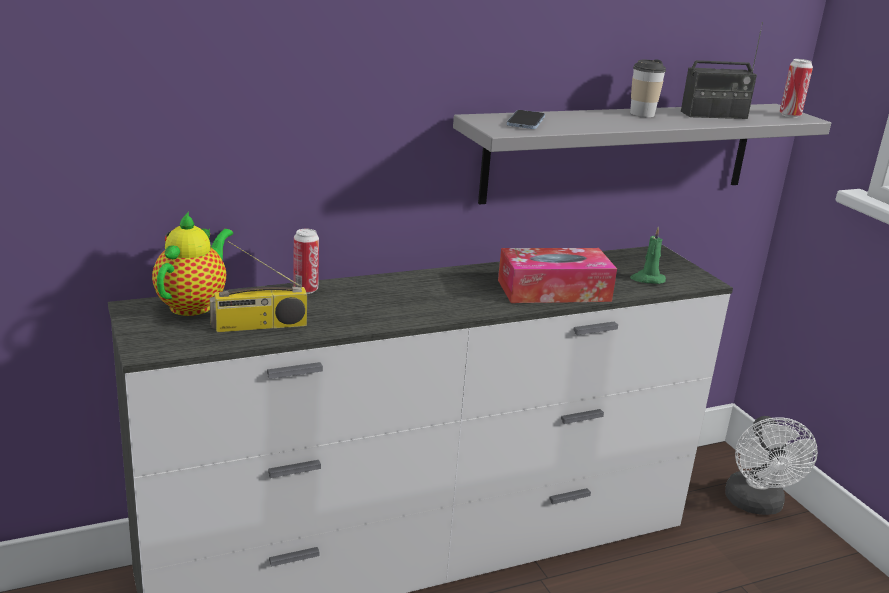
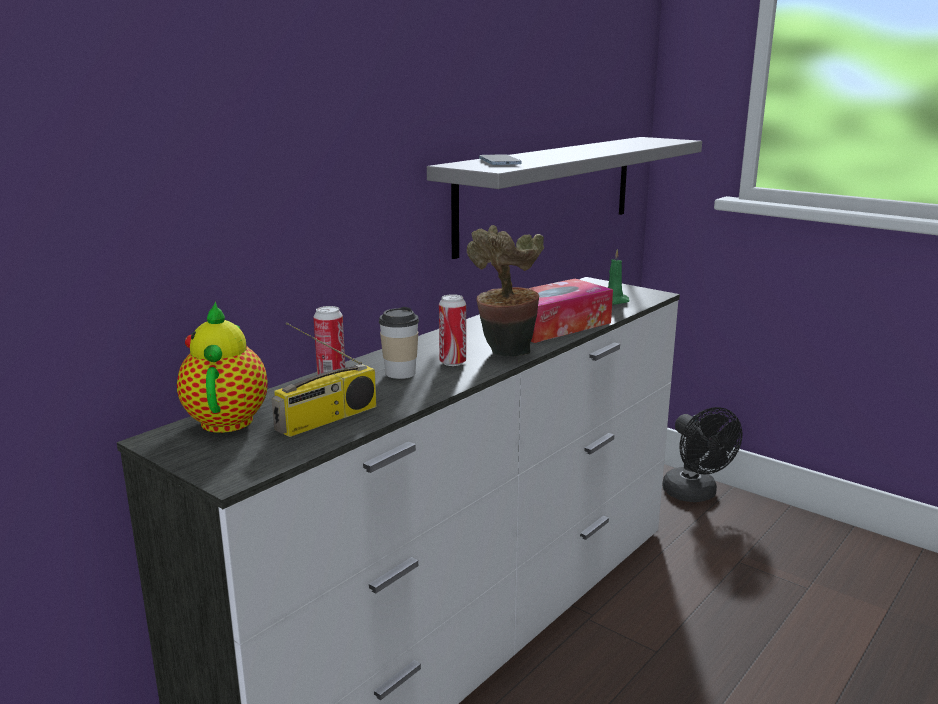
camera: 25 degrees left, 5 degrees down
cup [630,59,666,117] -> cup moved to [379,307,419,379]
radio [681,22,763,119] -> none
white fan [725,416,818,515] -> black fan [662,407,742,502]
can [780,59,813,118] -> can moved to [439,294,466,366]
none -> potted plant [467,225,544,357]

